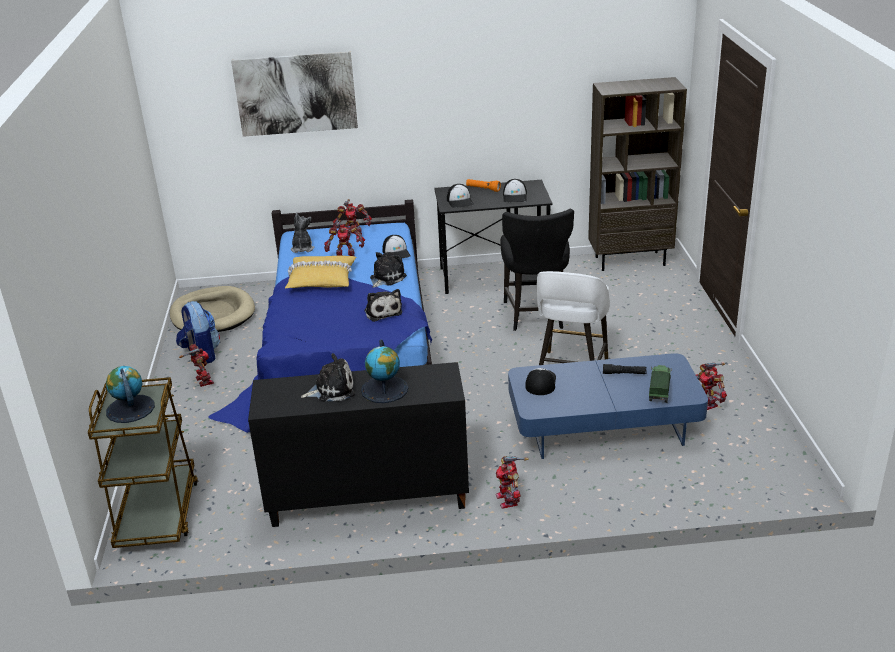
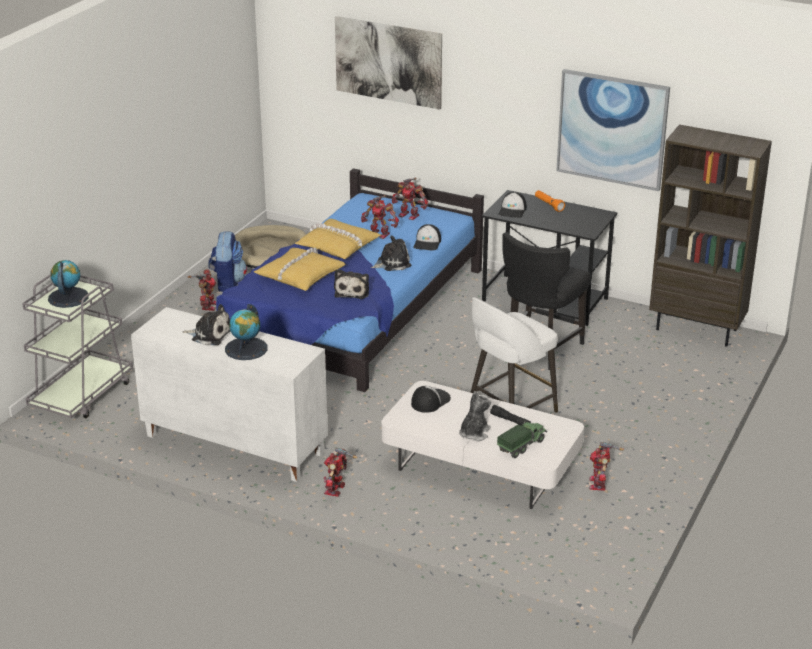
camera: 30 degrees right, 0 degrees up
brown cart [88,377,198,548] -> grey cart [22,274,133,418]
black cabinet [248,362,469,527] -> white cabinet [131,307,328,482]
plush toy [291,213,314,253] -> plush toy moved to [459,391,491,441]
cap [503,179,527,202] -> none
blue coffee table [508,353,708,459] -> white coffee table [381,381,584,509]
none -> yellow pillow [254,248,346,291]
none -> picture [556,69,670,191]

